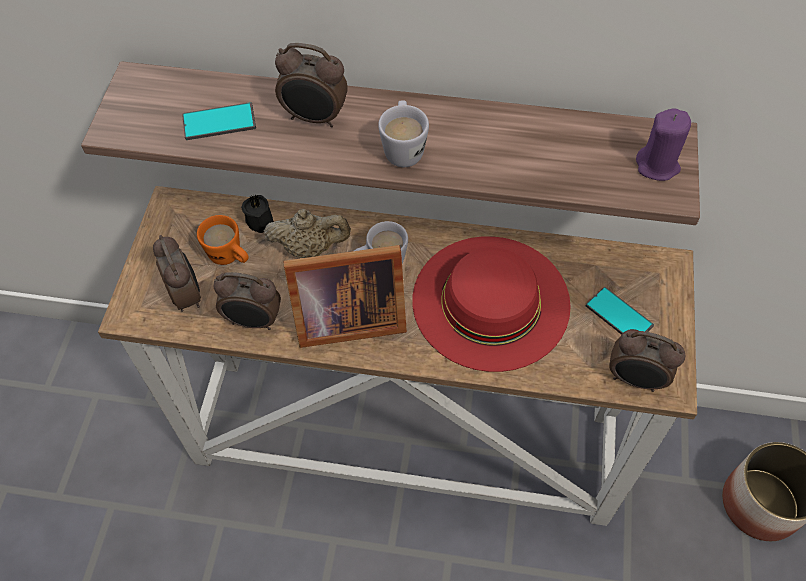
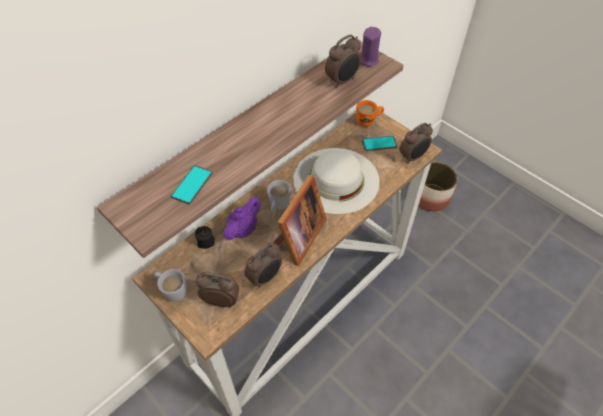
camera: 55 degrees left, 5 degrees down
orange mug [197,215,249,265] -> orange mug moved to [356,100,384,127]
beige teapot [264,209,351,258] -> purple teapot [223,197,261,240]
alarm clock [275,43,348,127] -> alarm clock moved to [325,35,361,88]
white mug [378,100,429,167] -> white mug moved to [154,269,187,302]
red hat [412,236,571,372] -> white hat [293,148,380,214]

